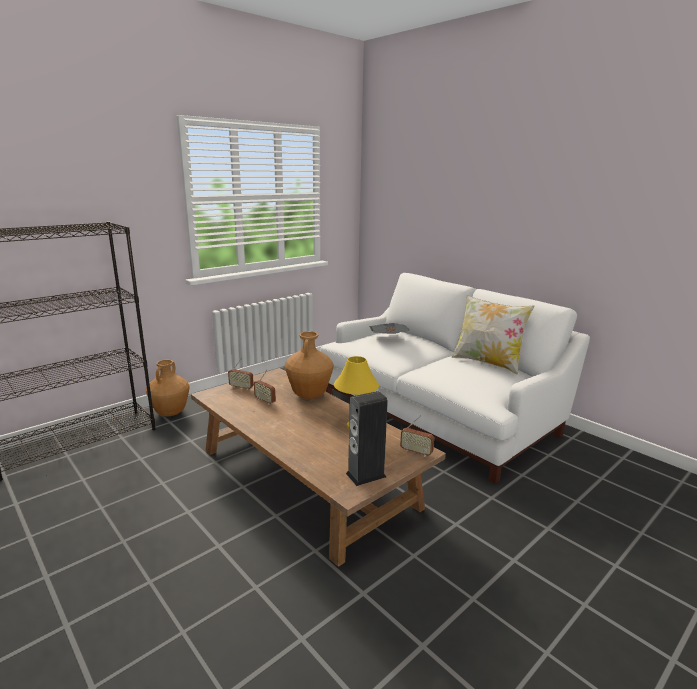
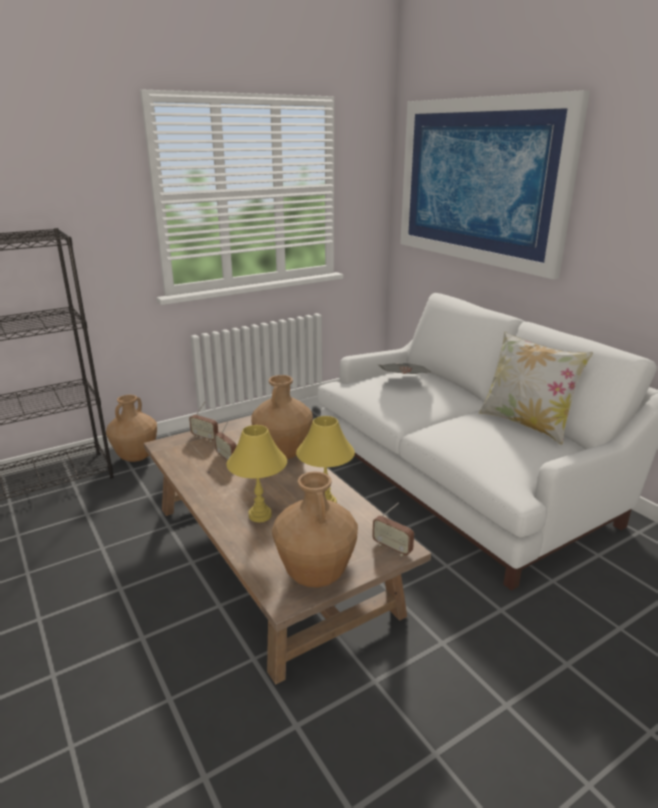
camera: 10 degrees right, 5 degrees up
speaker [346,391,388,486] -> brown vase [272,471,358,588]
none -> yellow table lamp [227,425,287,522]
none -> picture [400,90,590,279]

